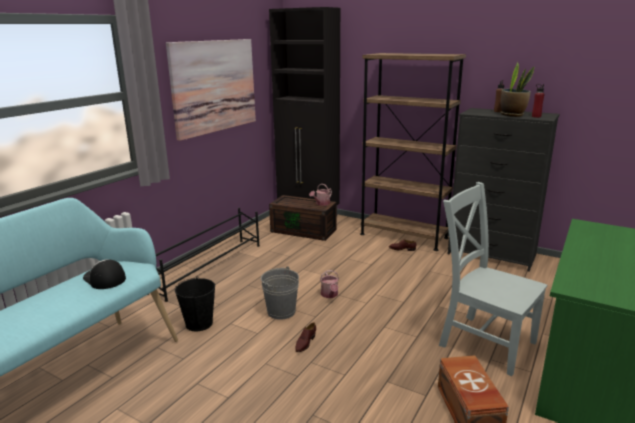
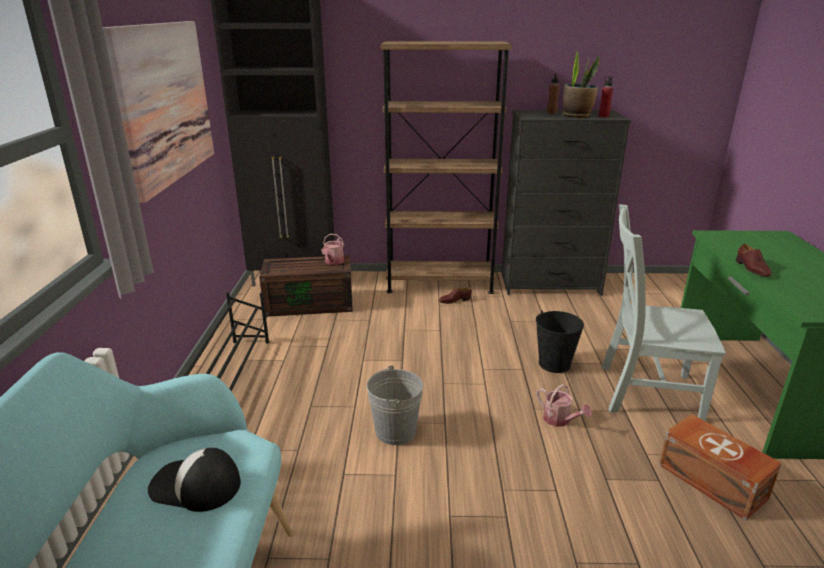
camera: 30 degrees left, 5 degrees up
black bucket [174,276,215,331] -> black bucket moved to [536,311,584,373]
brown shoe [295,322,316,352] -> brown shoe moved to [736,243,772,277]
watering can [320,270,339,298] -> watering can moved to [537,384,592,427]

